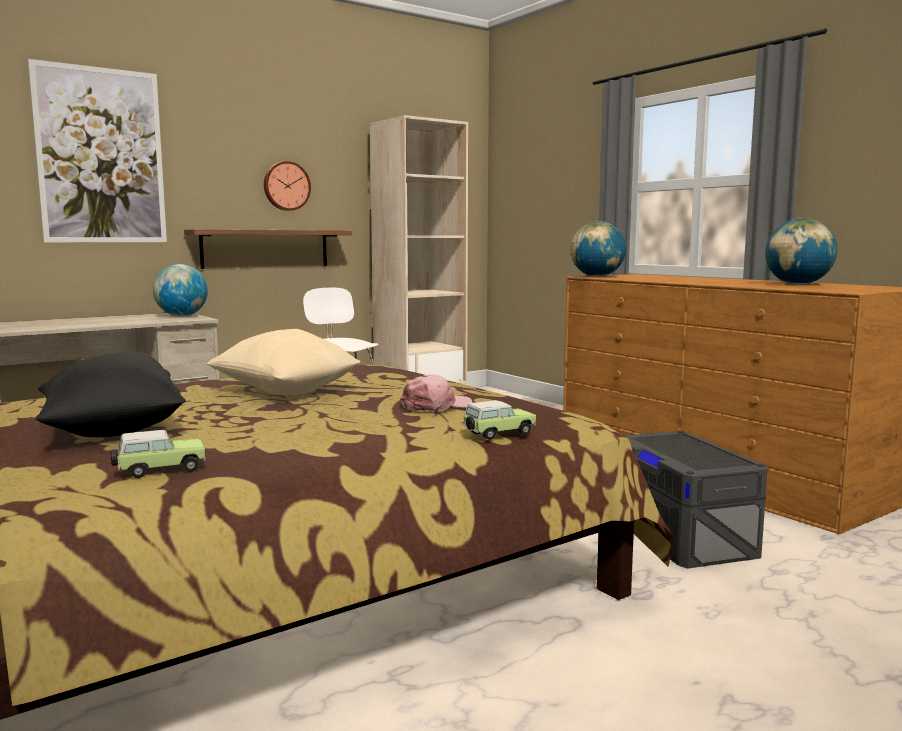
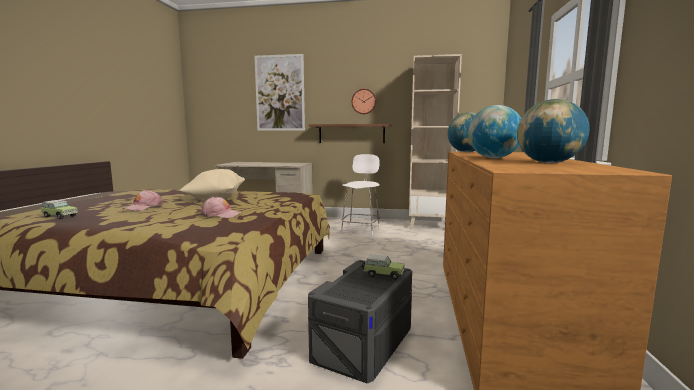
camera: 45 degrees right, 0 degrees up
black pillow [35,352,186,437] -> none
globe [153,264,208,317] -> globe moved to [468,105,521,158]
toy car [463,400,536,440] -> toy car moved to [362,254,404,280]
none -> pink cap [123,190,164,211]

